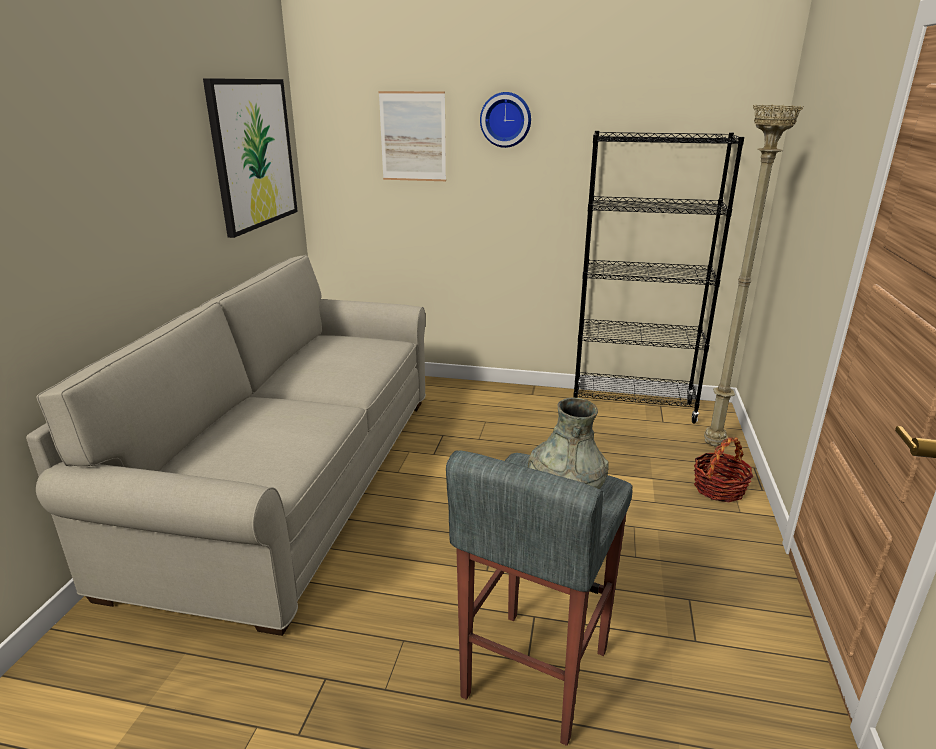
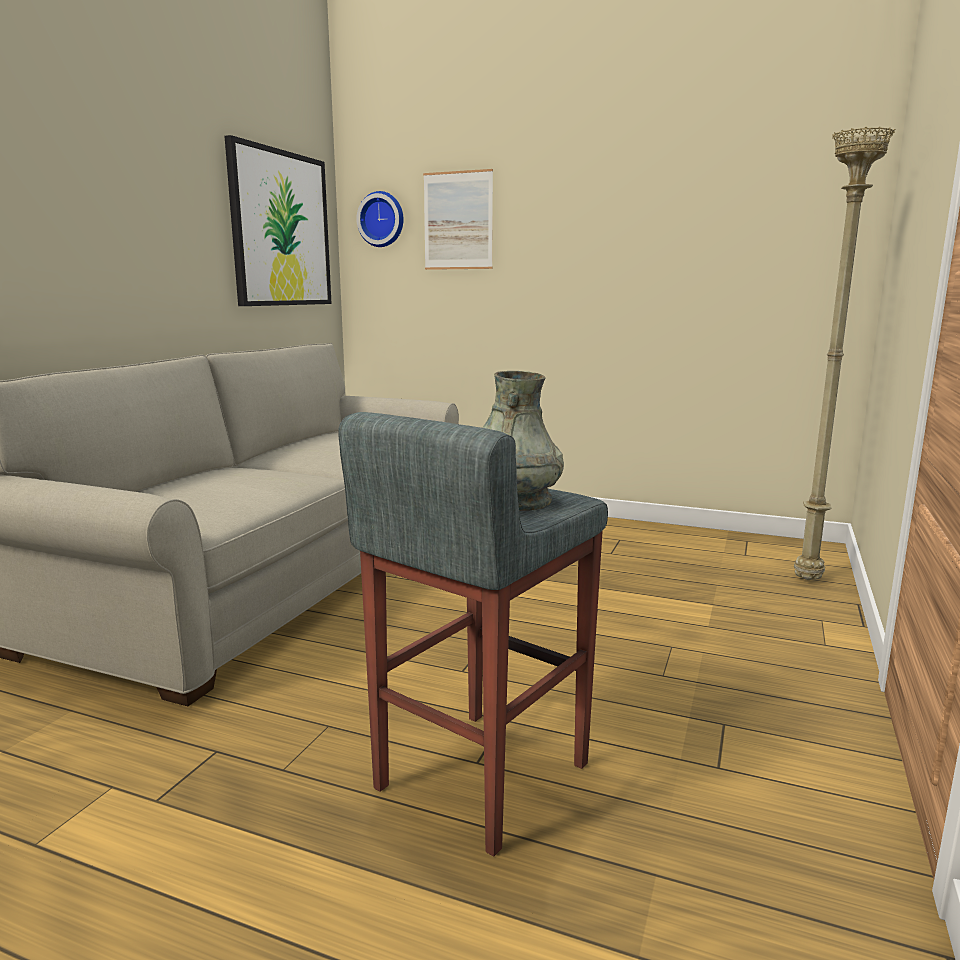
camera: 10 degrees right, 10 degrees down
wall clock [480,92,531,148] -> wall clock moved to [356,191,404,247]
black bookcase [573,131,744,423] -> none
basket [694,437,753,502] -> none

